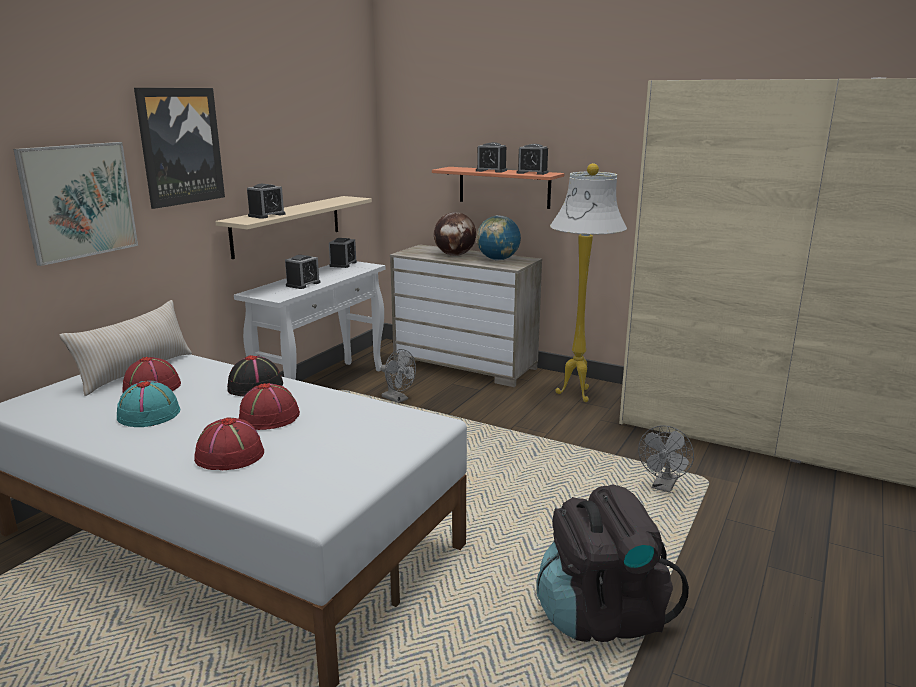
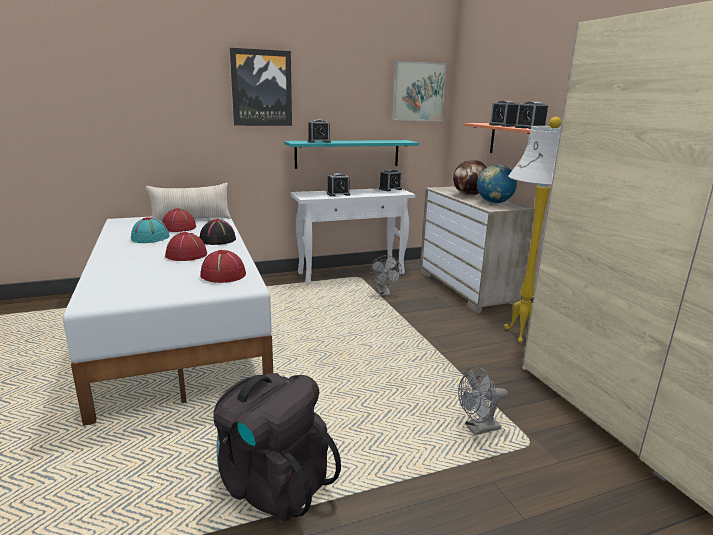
camera: 40 degrees right, 0 degrees up
picture [13,142,138,266] -> picture moved to [392,61,447,121]
red hat [194,418,264,470] -> red hat moved to [200,250,246,283]
beige shelf [215,196,372,259] -> turquoise shelf [284,140,419,169]

